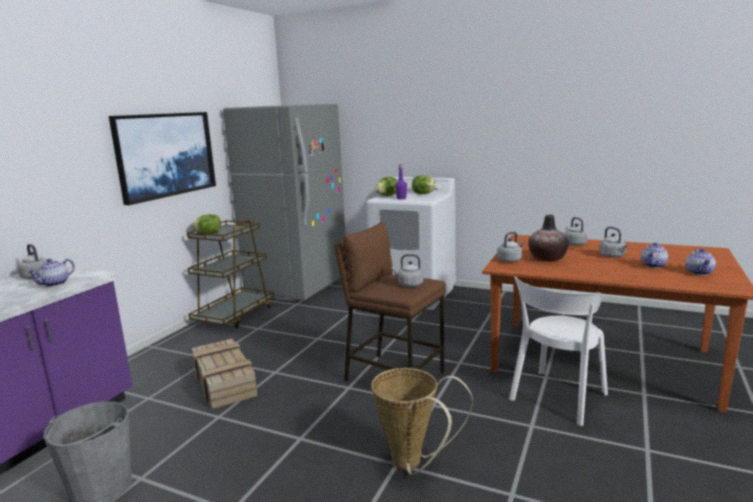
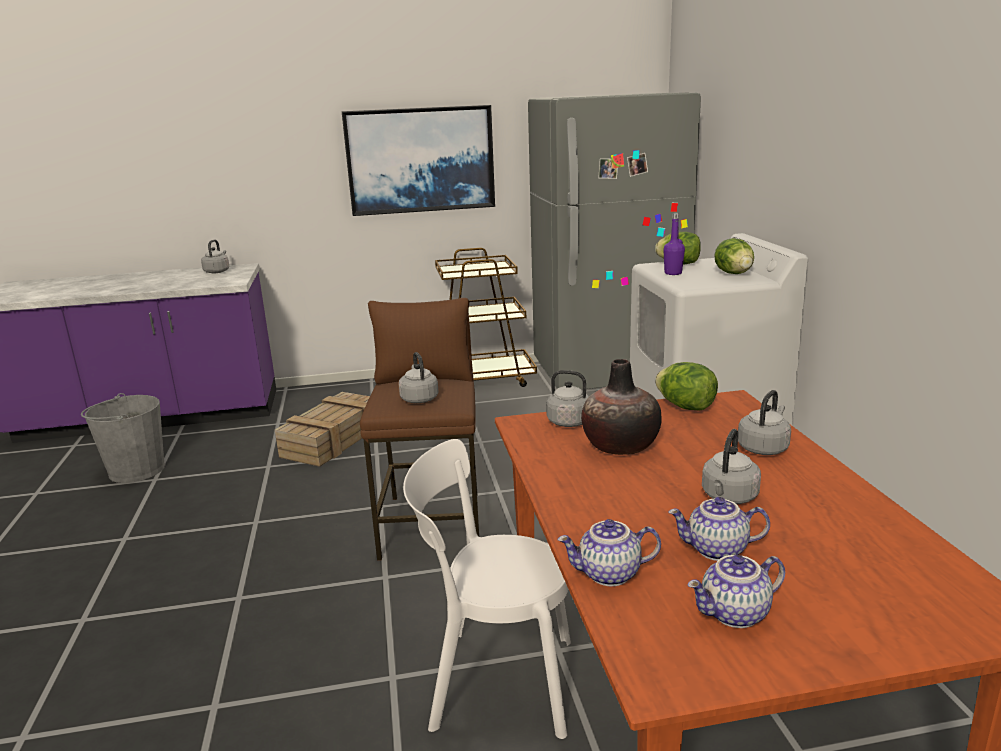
camera: 55 degrees right, 5 degrees up
teapot [27,259,75,287] -> teapot moved to [557,519,661,586]
lettuce [193,214,221,234] -> lettuce moved to [655,362,718,411]
basket [371,368,473,474] -> none

